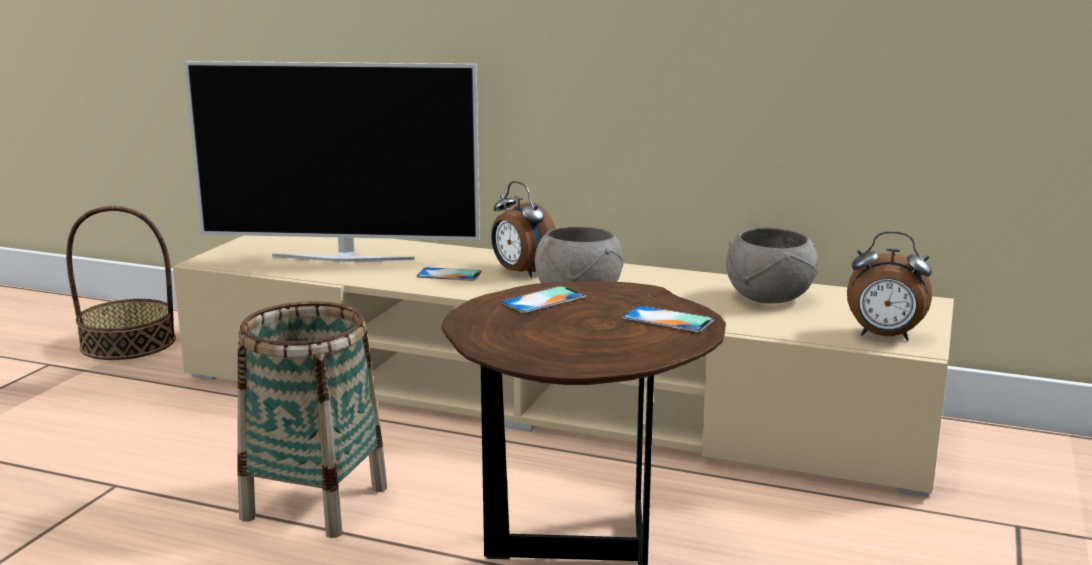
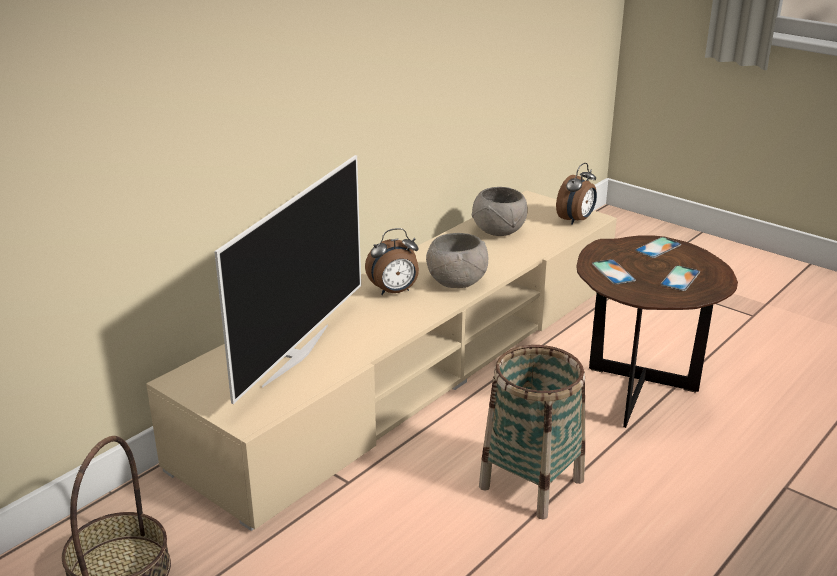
camera: 70 degrees left, 10 degrees up
phone [416,267,482,281] -> phone moved to [661,265,700,291]

